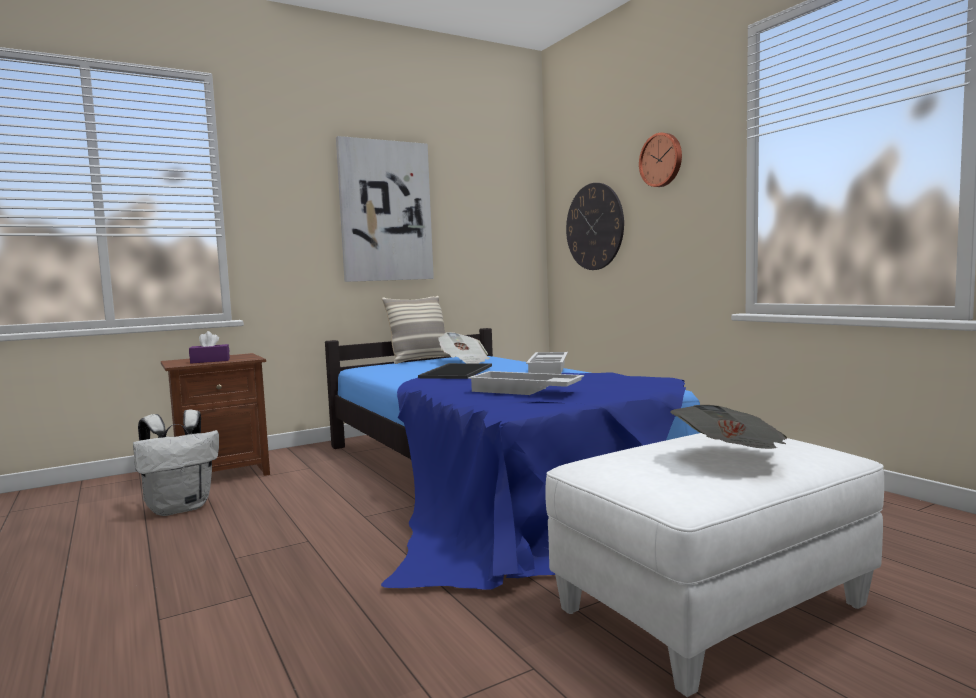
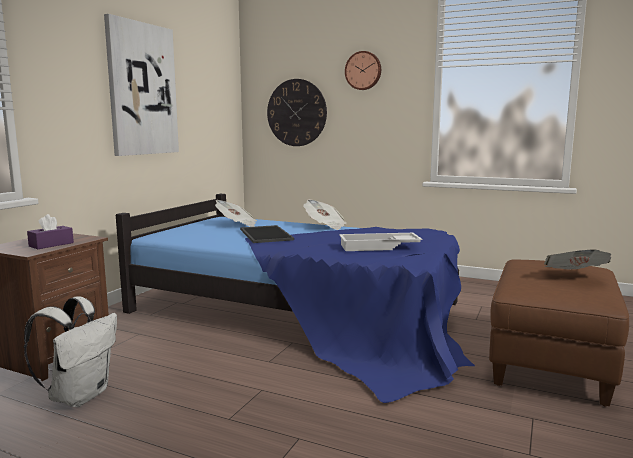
camera: 35 degrees left, 5 degrees up
pillow [382,296,450,364] -> none
white tray [526,352,568,374] -> newspaper [303,199,347,230]
white ottoman [545,433,884,697] -> brown ottoman [489,259,629,406]

